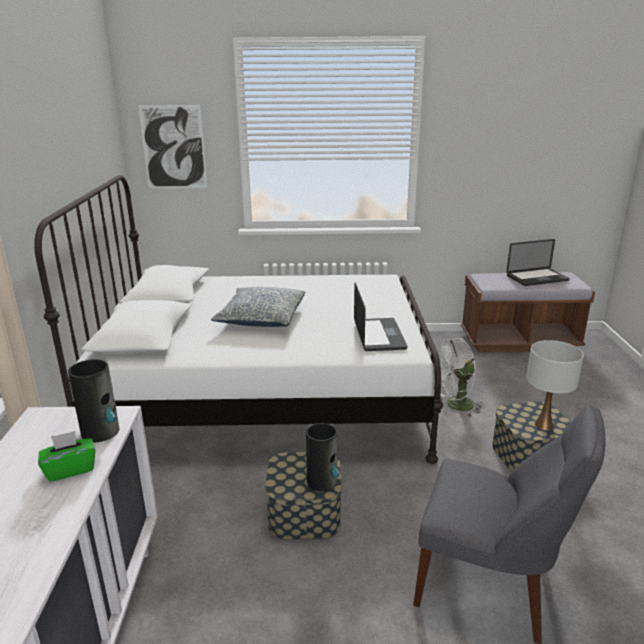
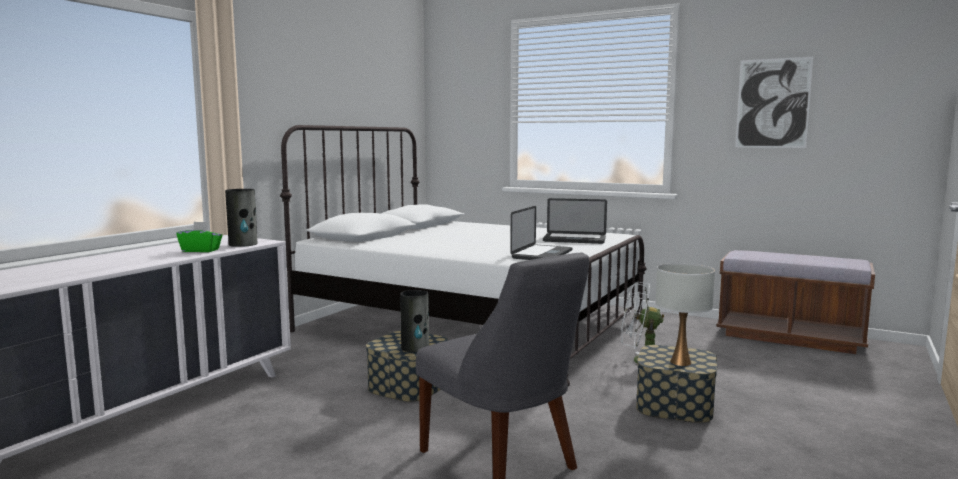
camera: 30 degrees right, 15 degrees down
picture [138,105,207,188] -> picture moved to [735,57,813,148]
pillow [211,287,305,327] -> none
laptop [506,239,570,286] -> laptop moved to [543,198,607,244]

